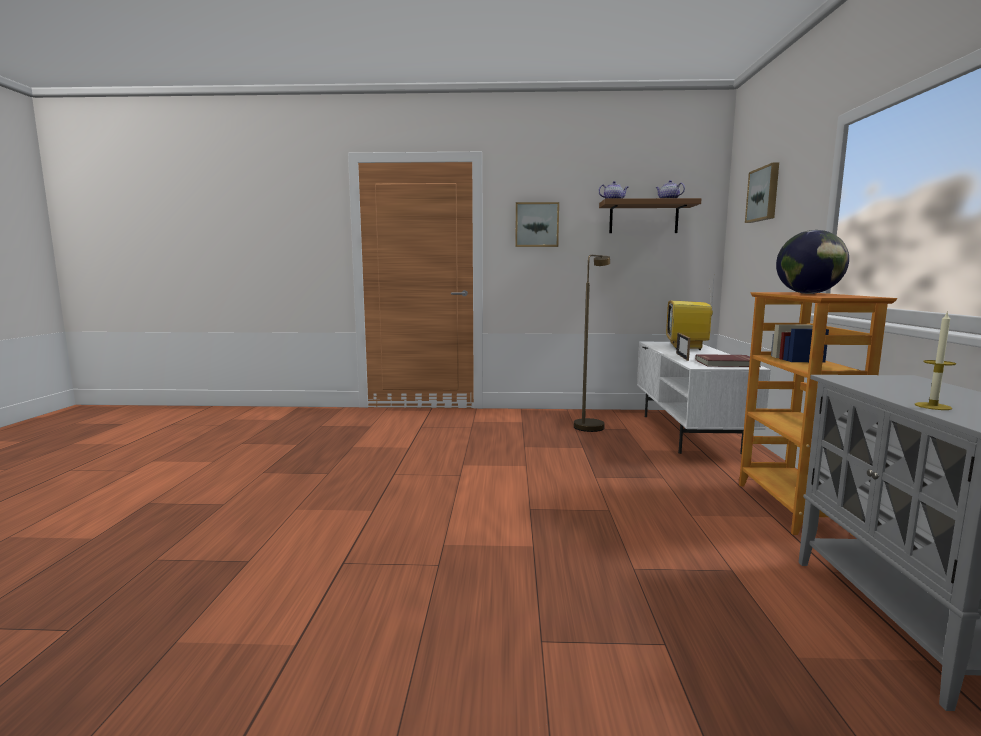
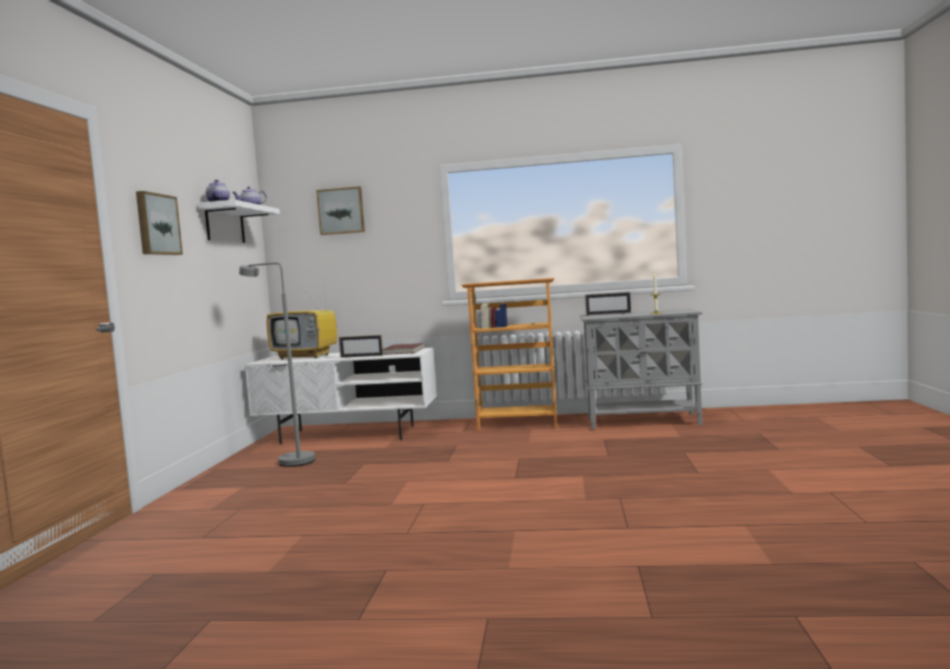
camera: 85 degrees left, 5 degrees down
brown floor lamp [574,255,610,432] -> grey floor lamp [239,262,315,467]
brown shelf [599,198,702,233] -> white shelf [198,200,280,243]
globe [776,230,849,294] -> none
none -> picture frame [585,292,631,315]

